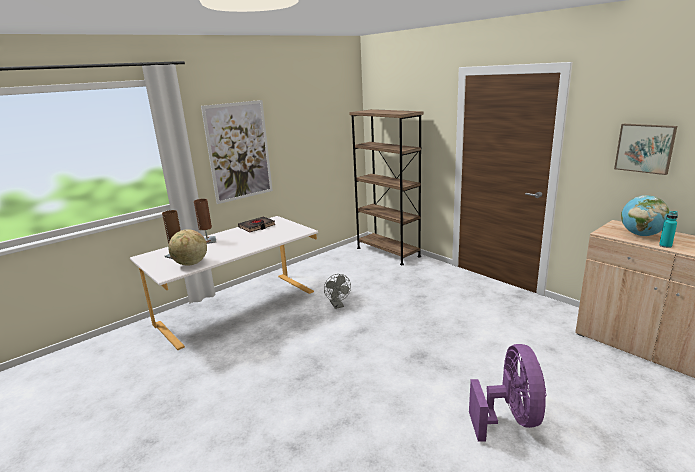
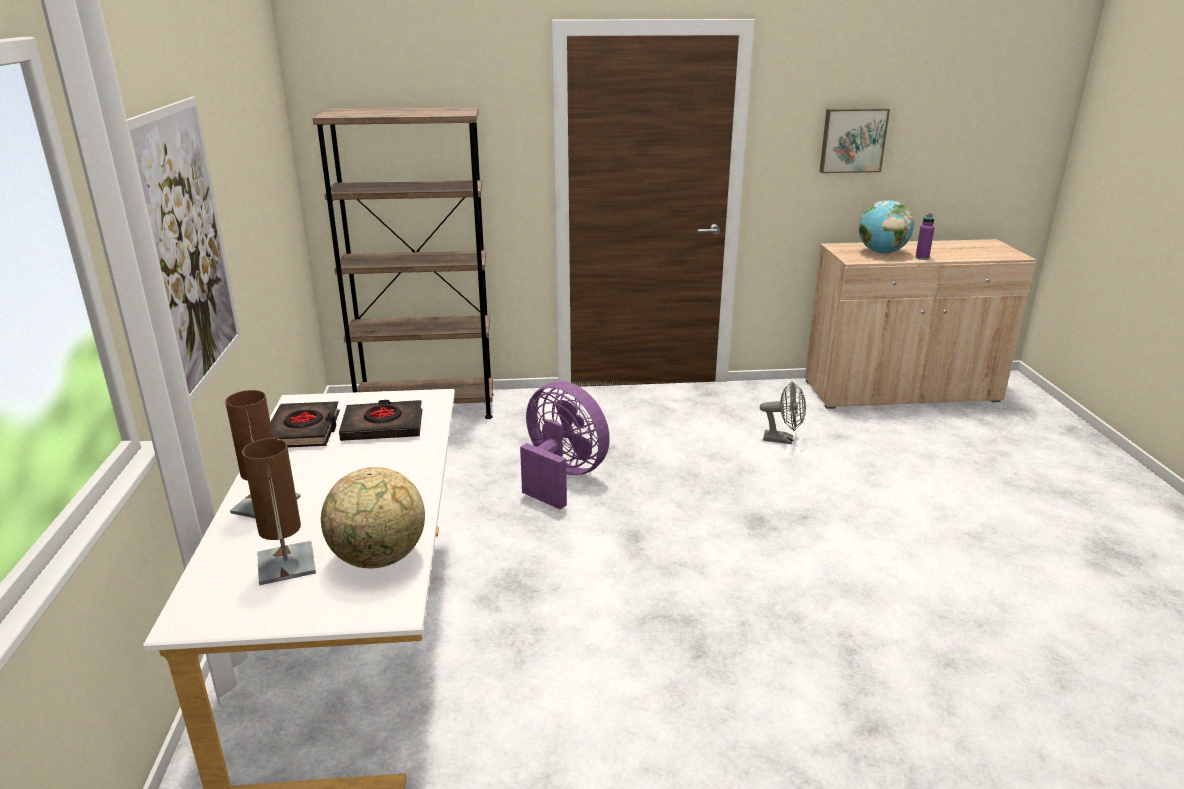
camera: 55 degrees left, 5 degrees up
grey fan [324,274,351,309] -> grey fan moved to [760,381,806,444]
purple fan [469,344,546,442] -> purple fan moved to [520,381,610,510]
turquoise bottle [659,211,678,248] -> purple bottle [915,213,935,260]
none -> black book [339,400,422,441]

